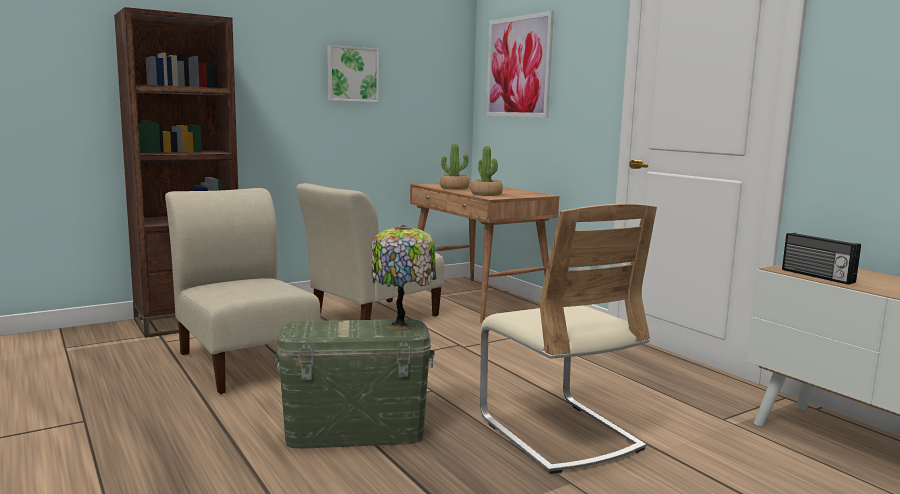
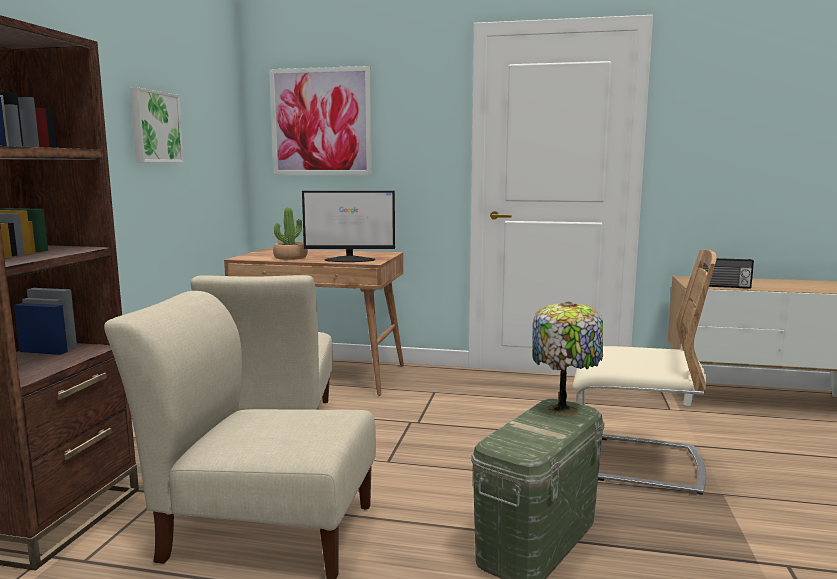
camera: 45 degrees left, 0 degrees up
potted plant [471,146,503,196] -> monitor [302,191,395,262]

